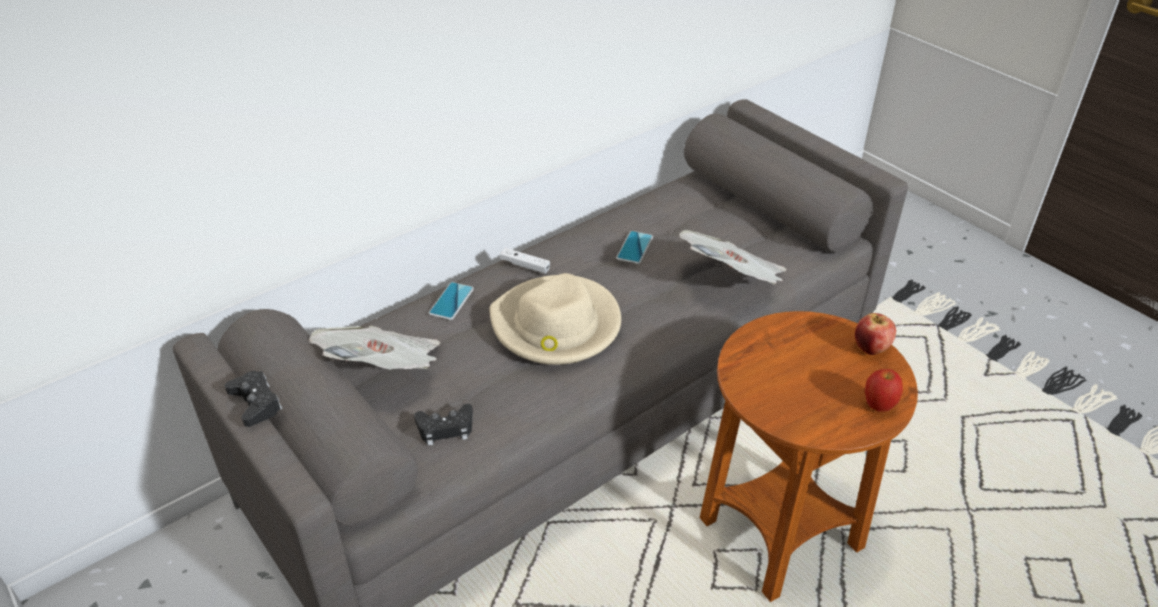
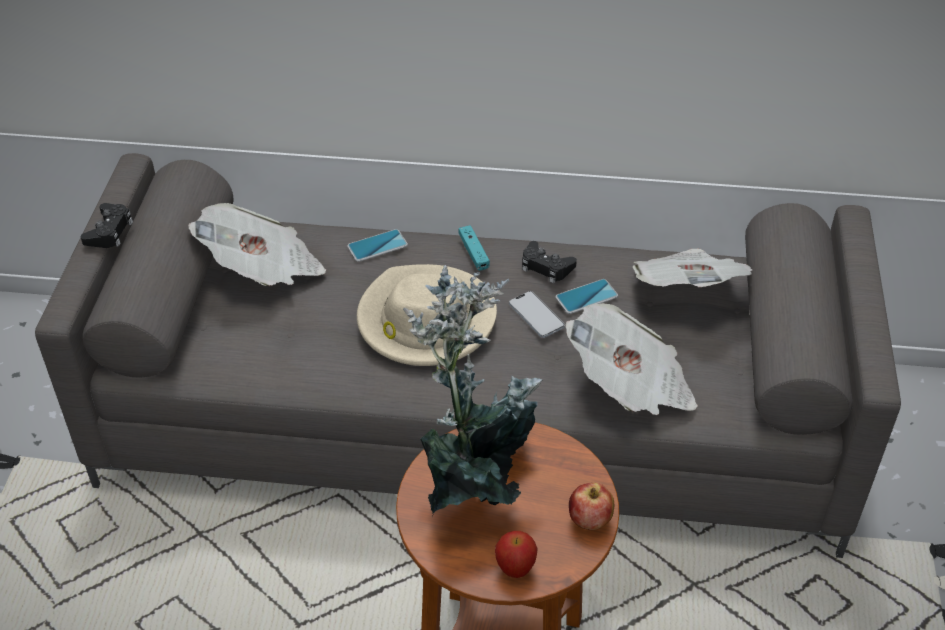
camera: 45 degrees right, 5 degrees up
black game controller [414,404,473,446] -> black game controller moved to [522,241,577,283]
white game controller [500,248,550,274] -> turquoise game controller [458,225,490,270]
none -> potted plant [403,265,543,517]
none -> phone [509,291,565,338]
none -> newspaper [633,249,752,287]

